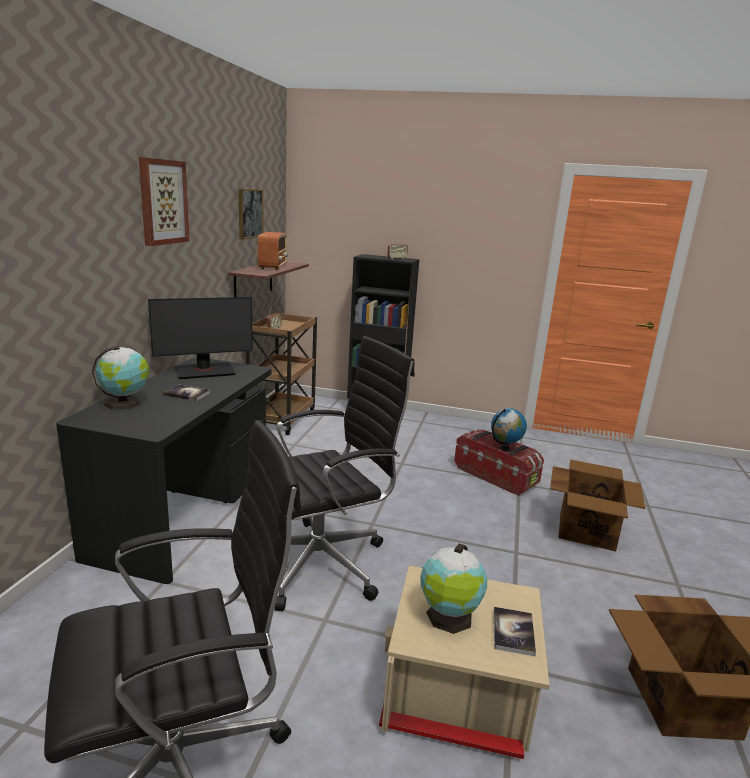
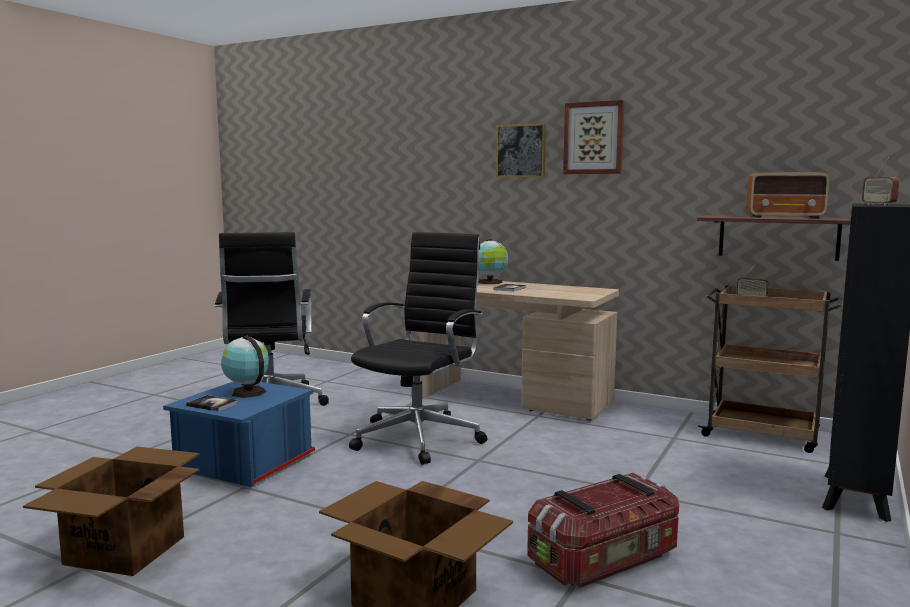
camera: 105 degrees right, 10 degrees down
black desk [56,357,271,584] -> beige desk [420,280,619,420]
monitor [148,297,253,379] -> none
picture [238,188,263,240] -> picture moved to [496,123,546,177]
black office chair [247,336,415,611] -> black office chair turned 135 degrees counterclockwise [349,232,487,465]
beige storage box [379,565,549,759] -> blue storage box [163,382,315,487]
globe [491,408,527,452] -> none

